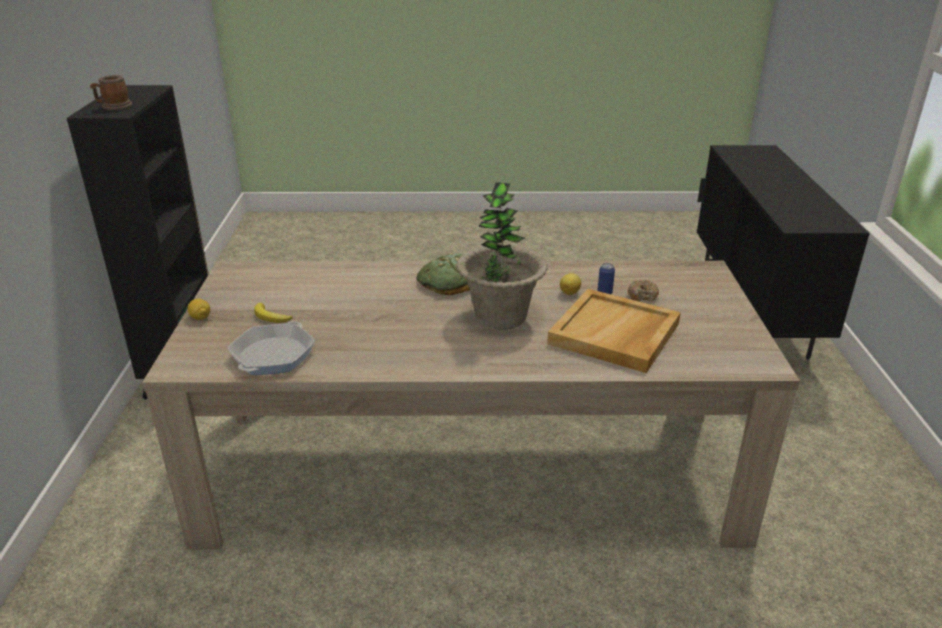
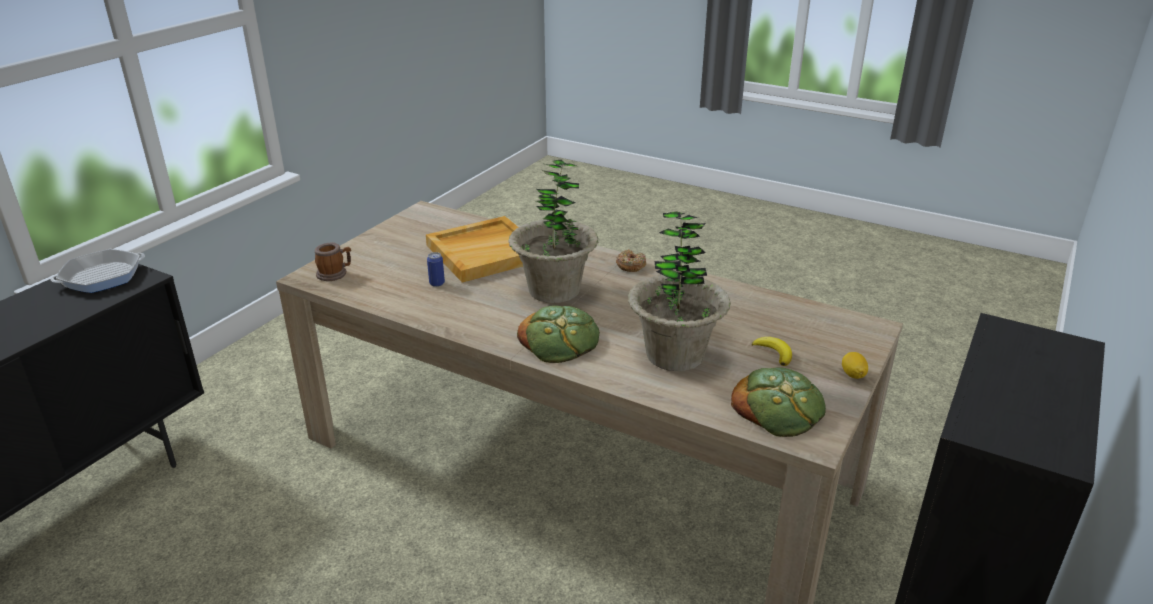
camera: 150 degrees left, 0 degrees up
mug [90,75,132,111] -> mug moved to [315,242,351,281]
frying pan [227,321,315,375] -> frying pan moved to [51,249,145,293]
lemon [560,273,581,295] -> none
donut [628,279,659,302] -> donut moved to [616,249,646,272]
none -> potted plant [628,212,731,371]
none -> bread [731,367,826,437]

